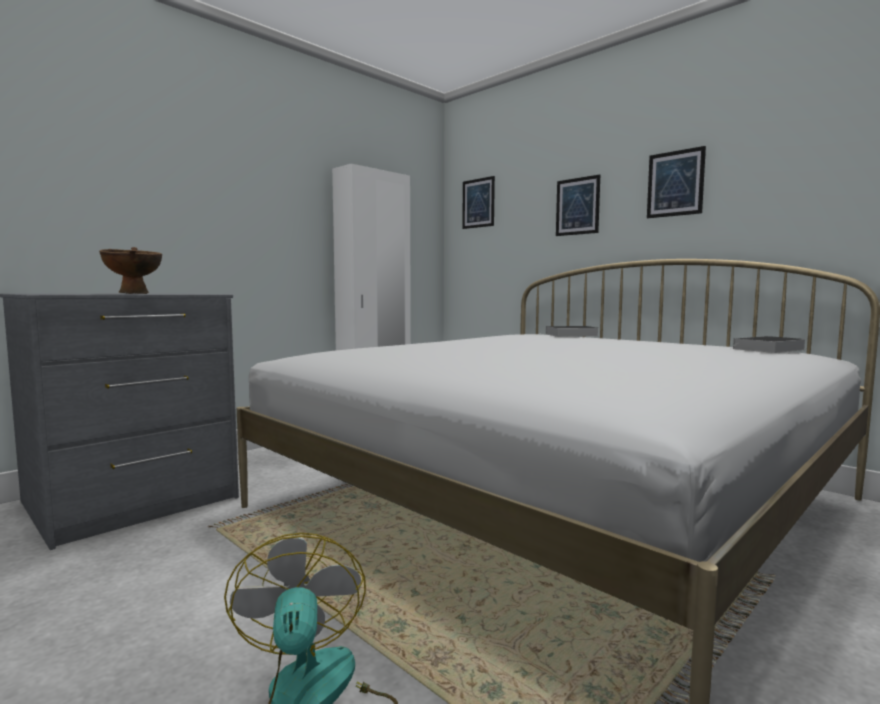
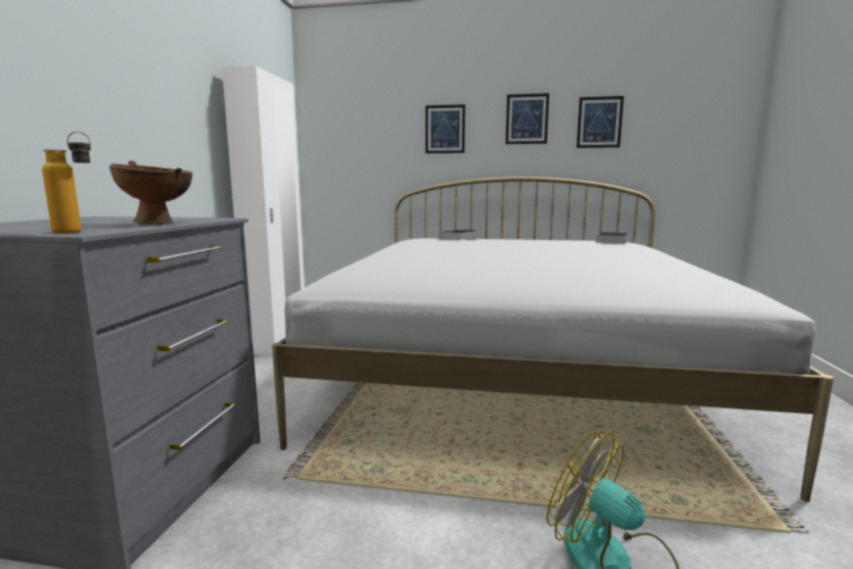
camera: 35 degrees left, 5 degrees up
picture [462,176,495,229] -> picture moved to [576,96,624,148]
none -> bottle [42,131,91,233]

